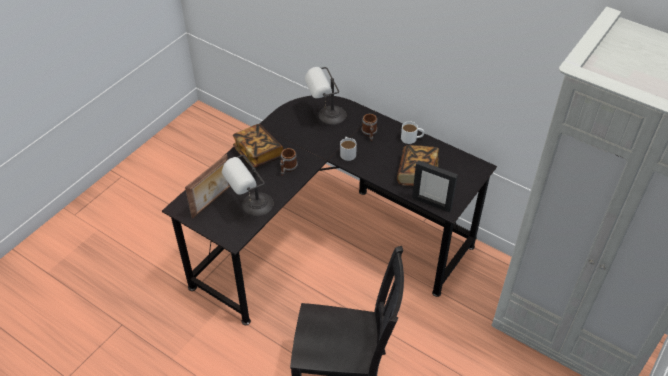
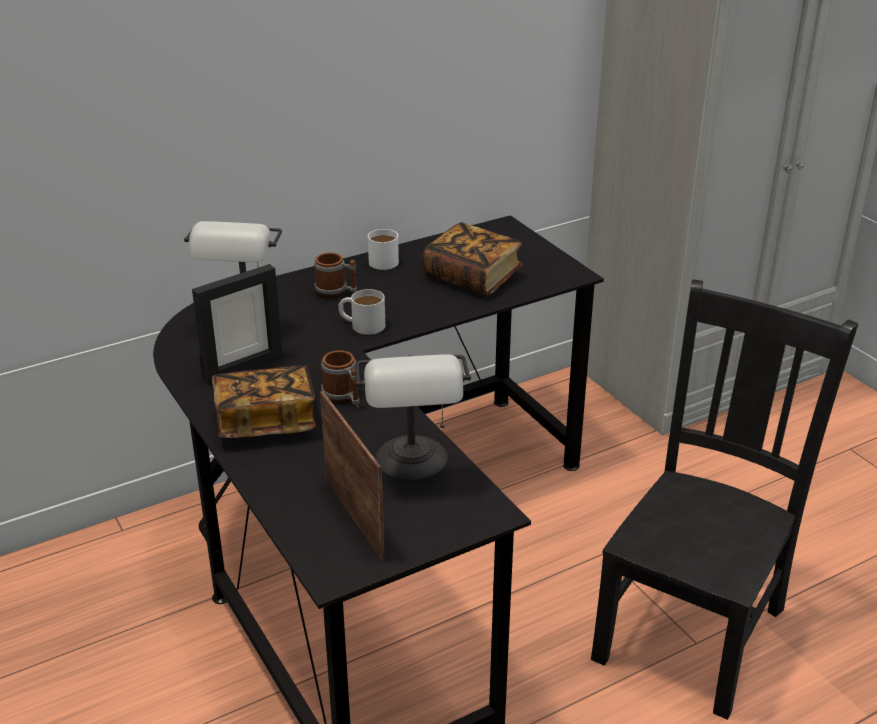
camera: 65 degrees left, 15 degrees down
picture frame [412,160,458,213] -> picture frame moved to [192,264,283,385]

